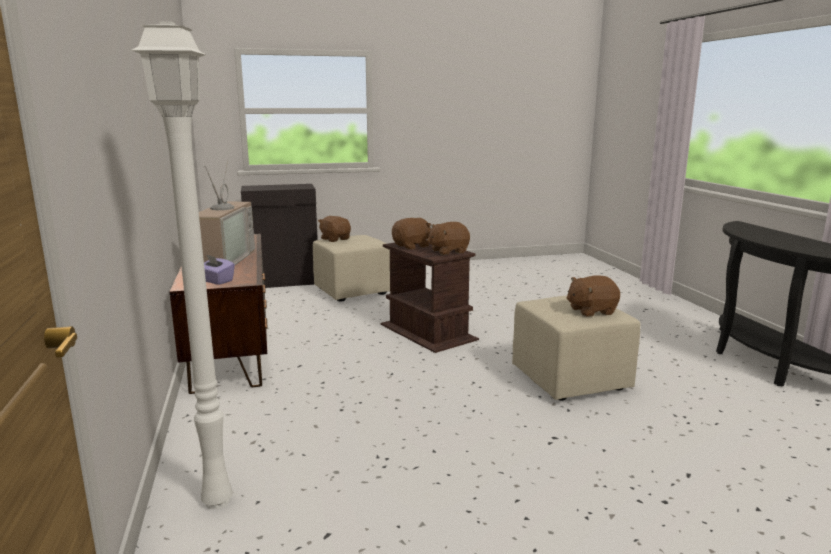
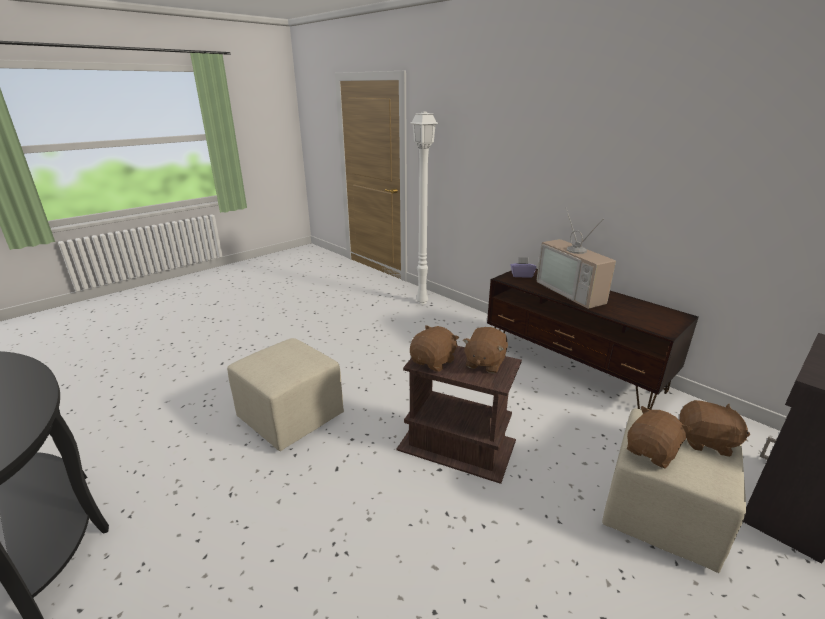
camera: 150 degrees right, 10 degrees up
brown plush toy [567,275,620,317] -> brown plush toy moved to [627,406,693,469]

